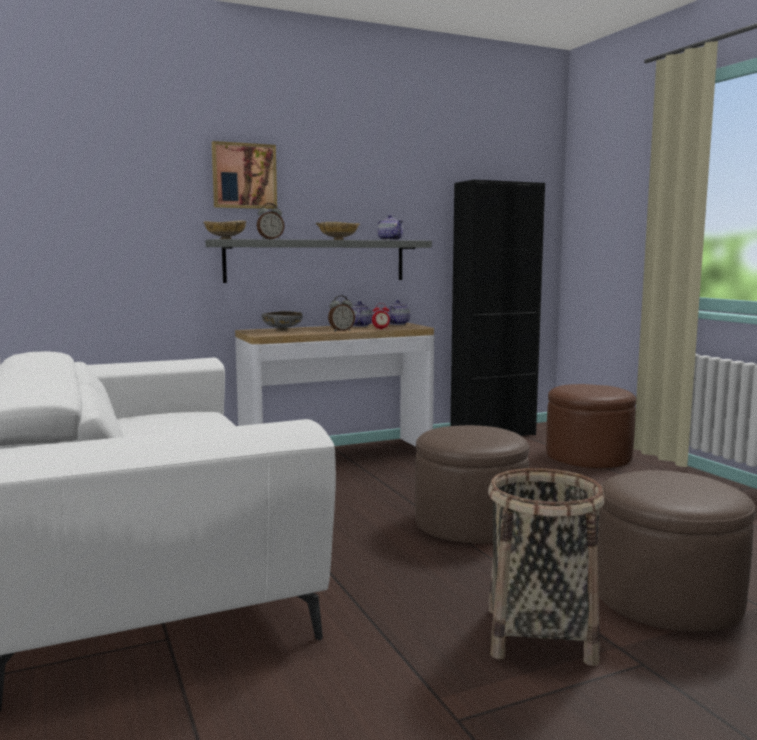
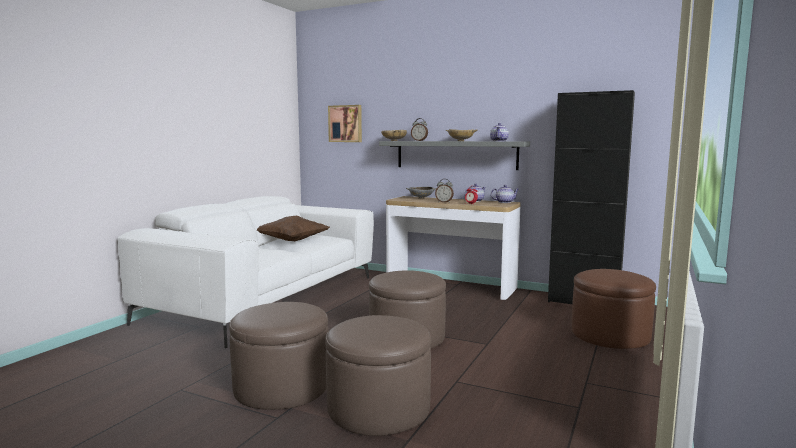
camera: 50 degrees right, 0 degrees up
picture [212,141,277,209] -> picture moved to [328,105,362,142]
basket [488,468,605,666] -> brown ottoman [229,302,328,410]
none -> brown pillow [257,216,330,241]

